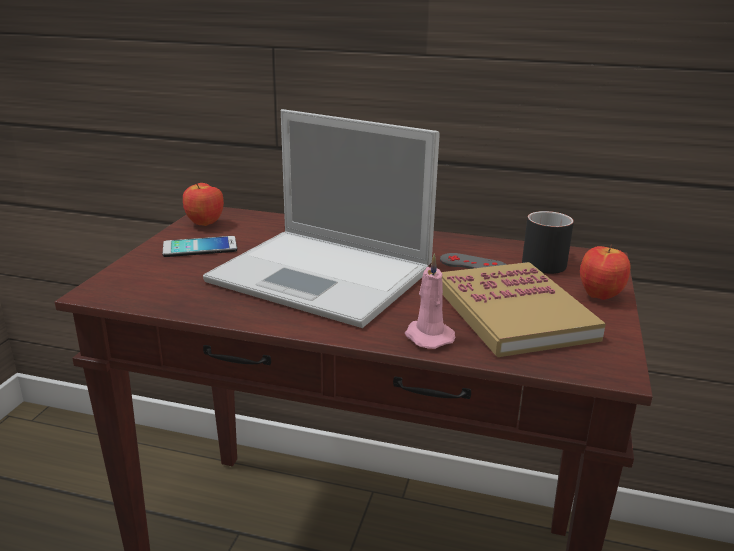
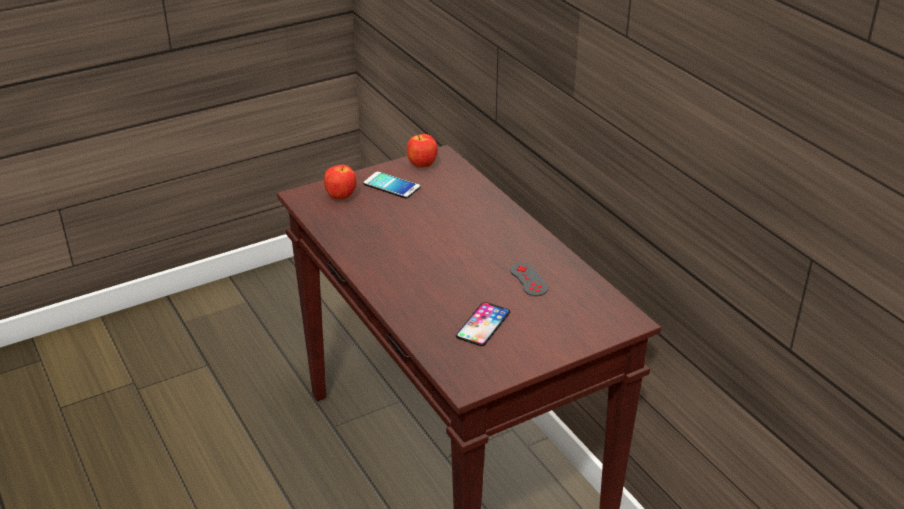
camera: 45 degrees right, 10 degrees up
laptop [203,109,440,328] -> none
pink candle [405,253,455,349] -> none
book [441,262,606,357] -> phone [456,302,510,346]
black mug [522,211,574,274] -> none
apple [580,245,630,300] -> apple moved to [324,165,357,200]

